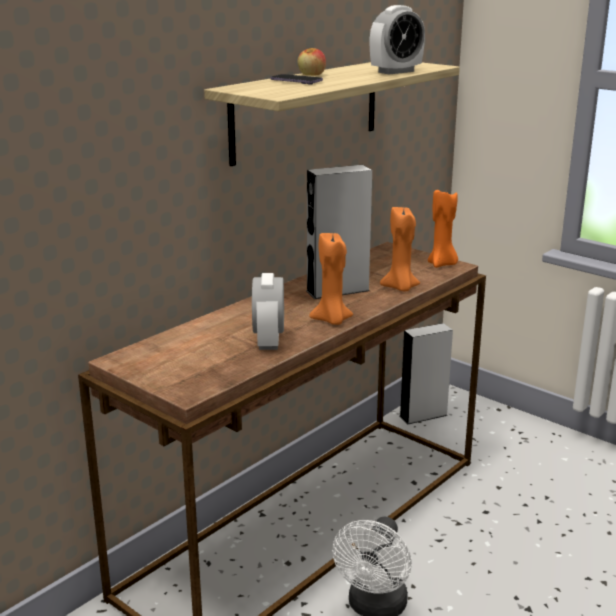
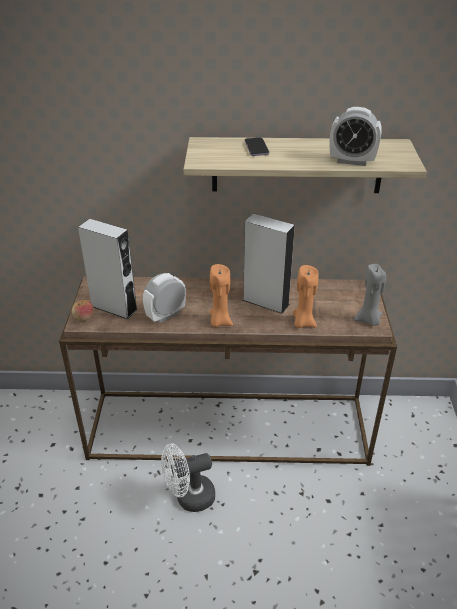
camera: 50 degrees right, 15 degrees up
apple [297,48,326,75] -> apple moved to [72,300,93,321]
grey speaker [400,323,453,424] -> grey speaker moved to [78,219,138,319]
orange candle [428,190,458,268] -> grey candle [354,264,386,326]

